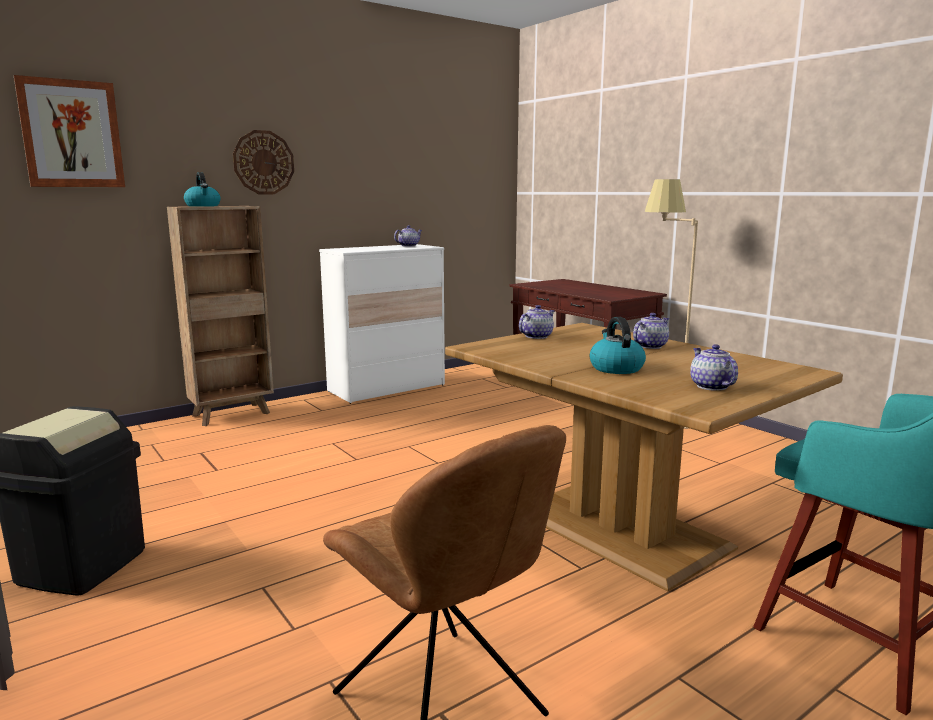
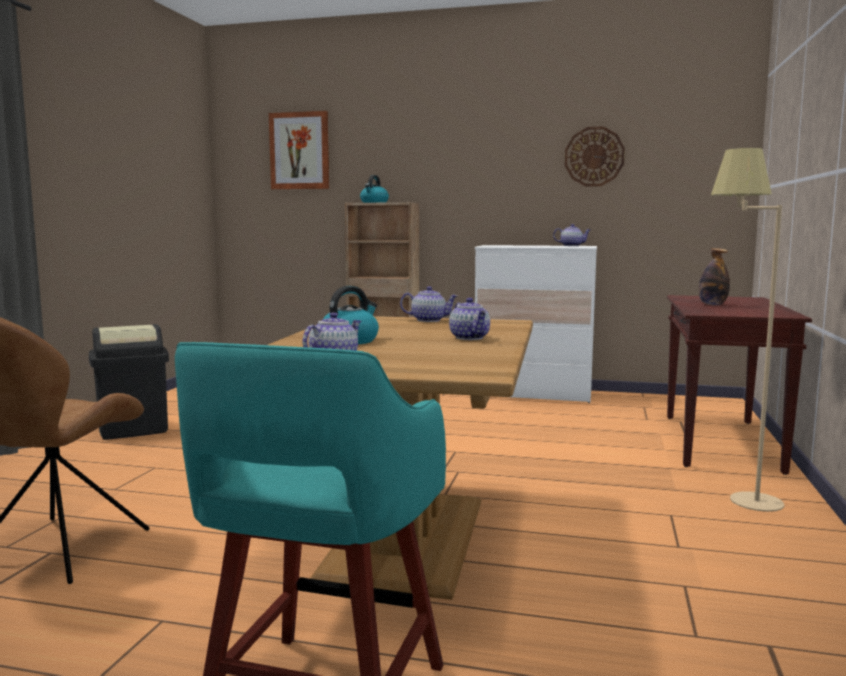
camera: 50 degrees right, 5 degrees down
wall clock [233,130,294,194] -> wall clock moved to [565,126,625,187]
teapot [633,313,669,349] -> teapot turned 60 degrees clockwise [449,298,490,340]
none -> bottle [699,248,730,305]

